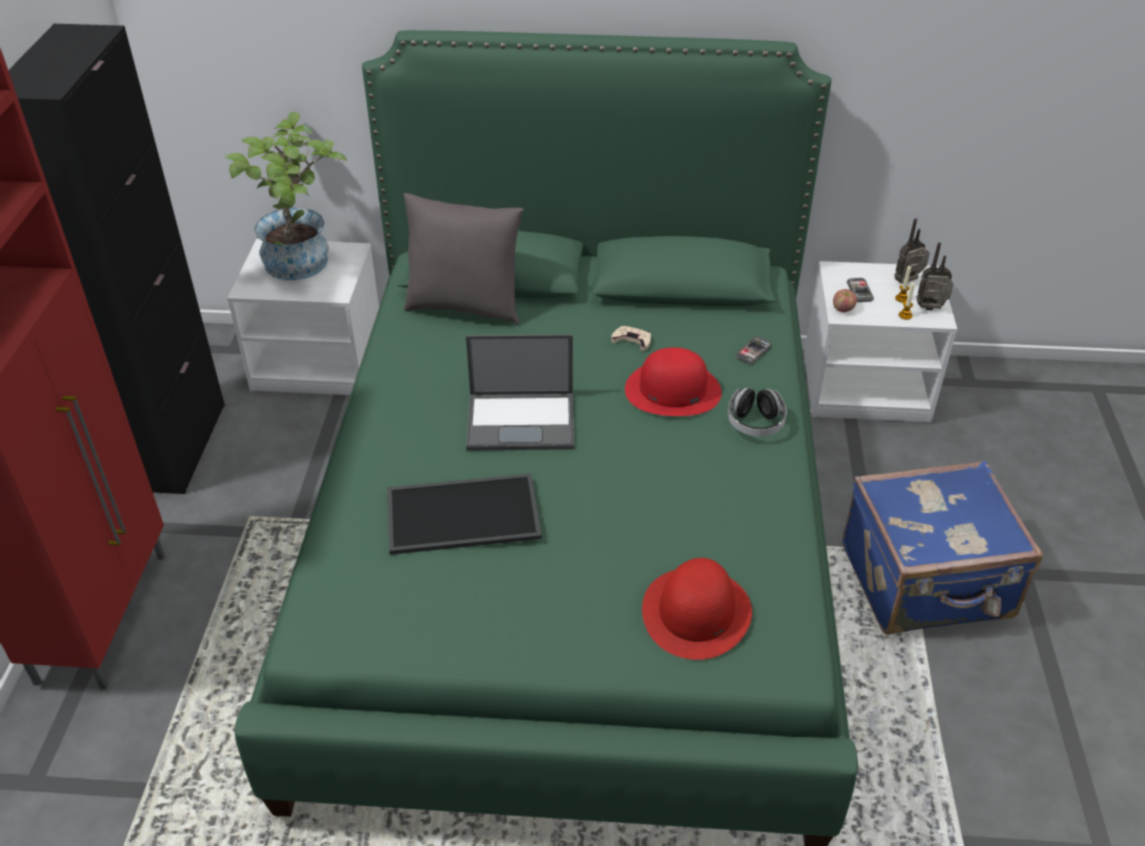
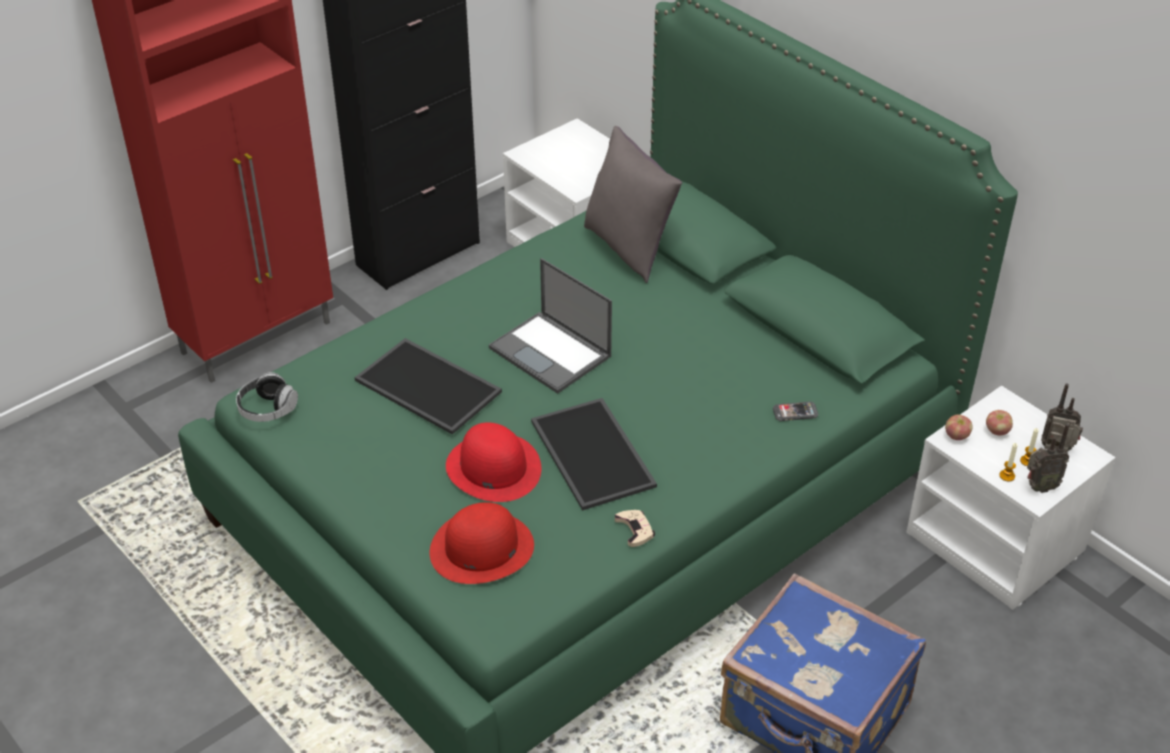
camera: 45 degrees right, 0 degrees up
potted plant [225,112,347,280] -> none
beige game controller [611,326,651,351] -> beige game controller moved to [615,510,655,547]
red hat [625,347,722,416] -> red hat moved to [446,422,541,502]
headphones [728,388,787,437] -> headphones moved to [236,372,298,422]
phone [847,278,874,302] -> apple [986,410,1013,435]
radio [916,242,953,310] -> radio turned 120 degrees clockwise [1027,424,1069,493]
none -> tray [531,398,657,511]

